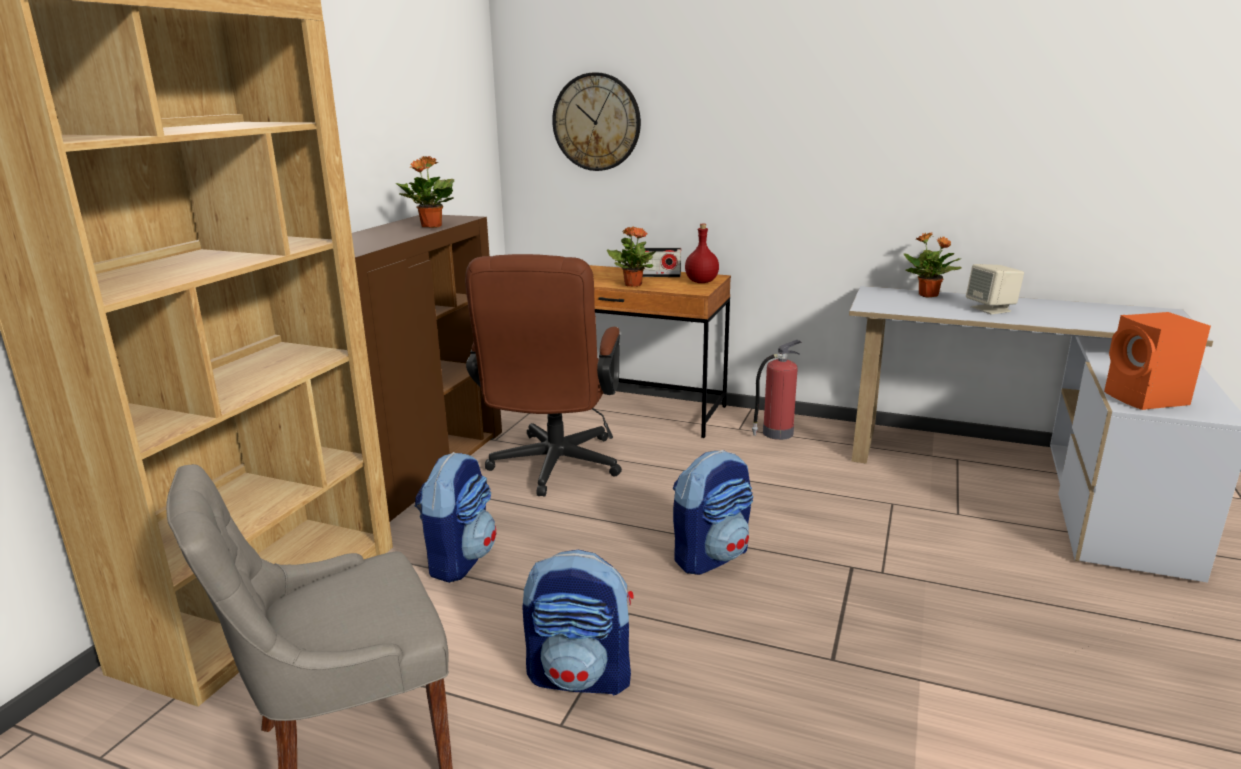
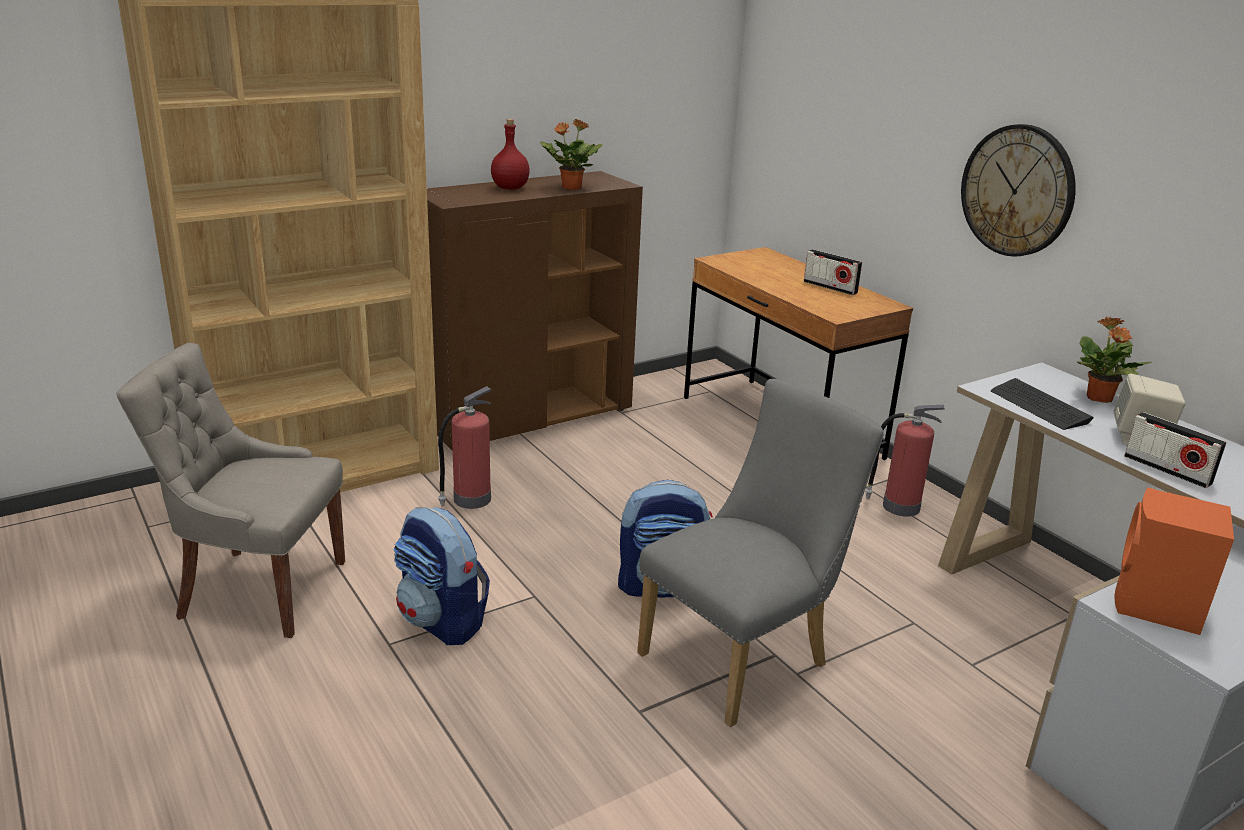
camera: 35 degrees right, 5 degrees up
backpack [415,452,496,583] -> fire extinguisher [438,386,492,509]
brown office chair [465,254,622,497] -> none
wall clock [552,72,641,171] -> wall clock moved to [961,124,1076,257]
potted plant [607,226,656,287] -> none
red bottle [685,224,719,283] -> red bottle moved to [491,119,530,190]
none -> grey chair [637,379,884,727]
none -> keyboard [991,378,1094,430]
none -> radio [1124,412,1226,488]

